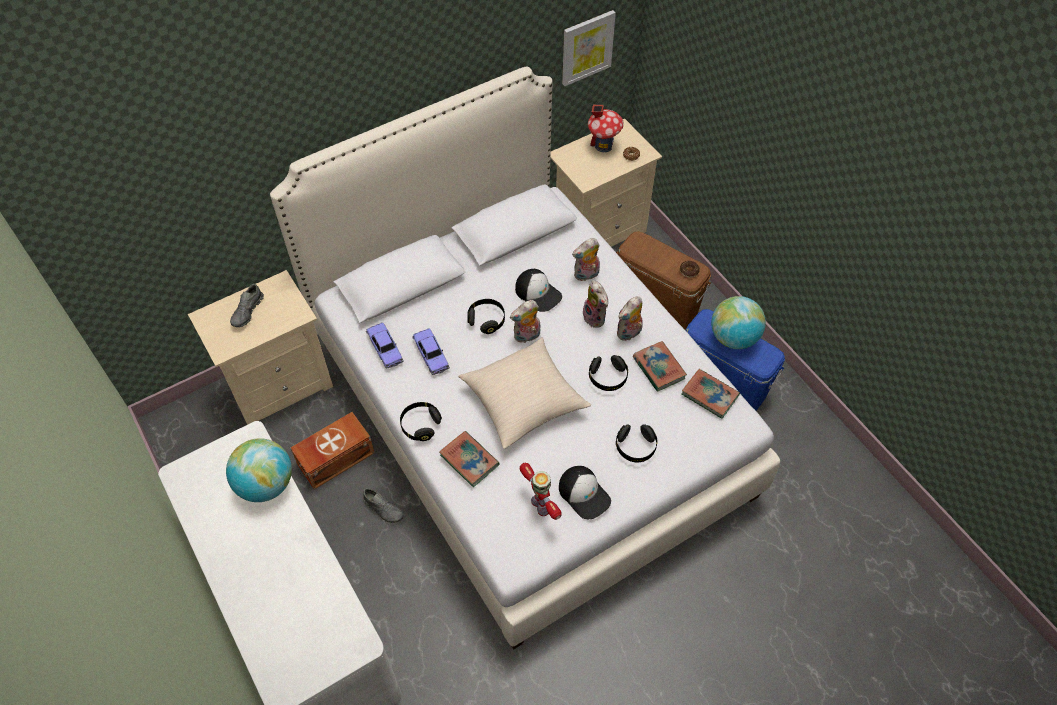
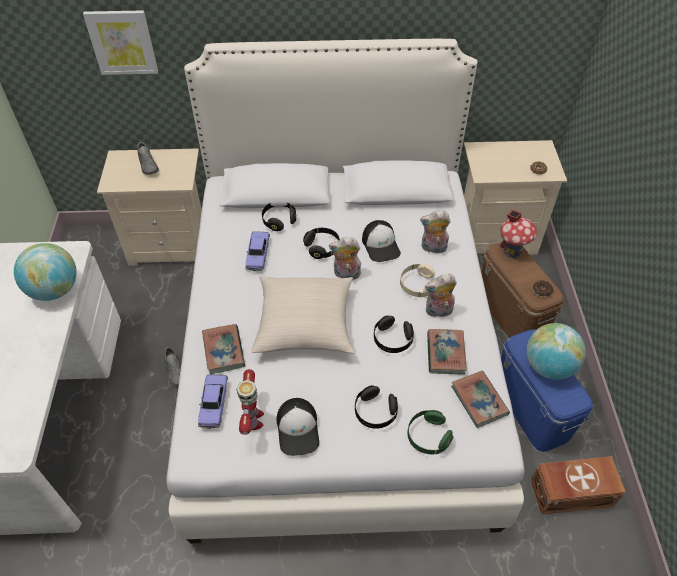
camera: 30 degrees right, 5 degrees down
grey shoe [230,284,264,327] -> grey shoe turned 75 degrees counterclockwise [137,142,159,175]
brown storage box [291,412,374,489] -> brown storage box moved to [531,456,626,514]
toy car [366,323,403,369] -> toy car moved to [198,374,228,429]
black headphones [400,402,442,441] -> black headphones moved to [262,203,296,231]
picture [562,10,616,86] -> picture moved to [83,10,158,75]
plush toy [583,280,608,328] -> beige headphones [400,264,435,297]
toy house [588,105,624,152] -> toy house moved to [500,209,537,258]
none -> green headphones [407,410,454,454]

